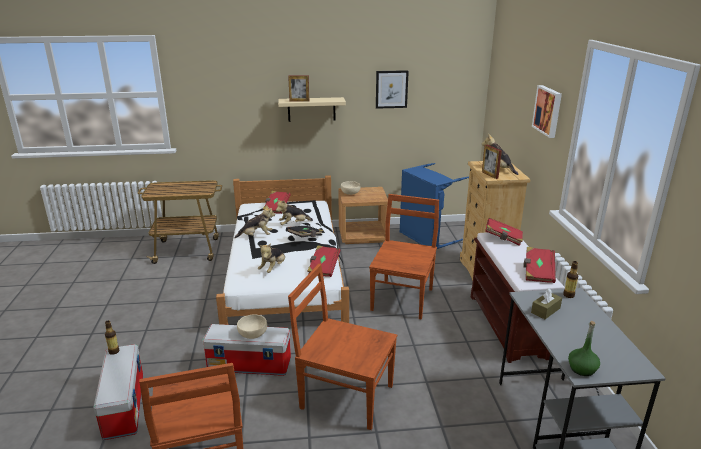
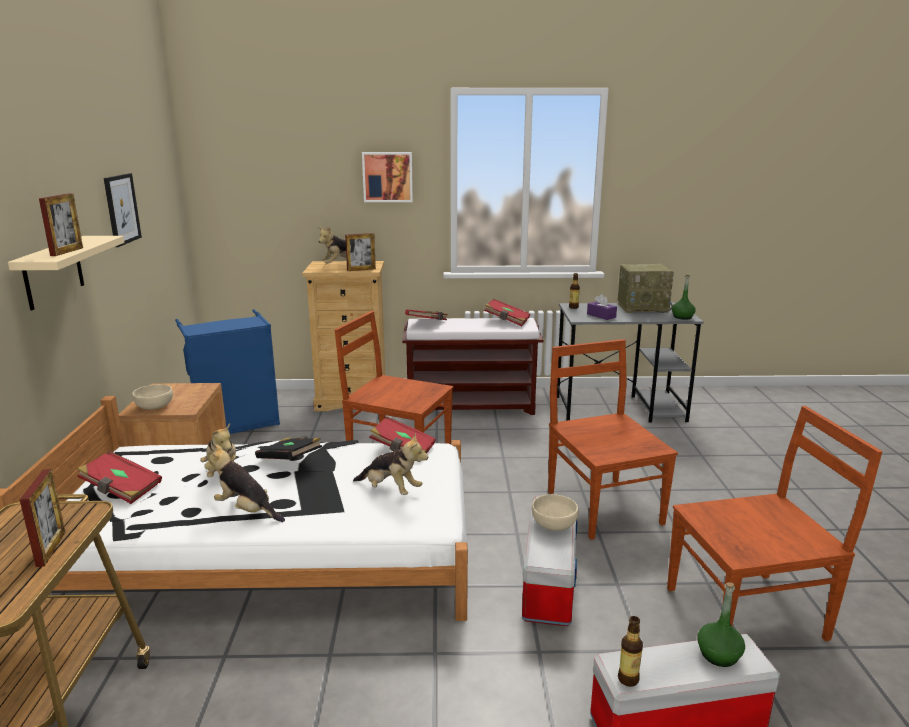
camera: 85 degrees left, 5 degrees down
plush toy [234,205,275,238] -> plush toy turned 60 degrees counterclockwise [204,444,285,522]
brown chair [288,264,397,430] -> brown chair turned 135 degrees clockwise [548,339,678,540]
brown tissue box [531,288,562,319] -> purple tissue box [587,294,617,320]
none -> picture frame [20,469,66,567]
none -> radio [618,264,674,313]
none -> green bottle [697,582,745,667]

